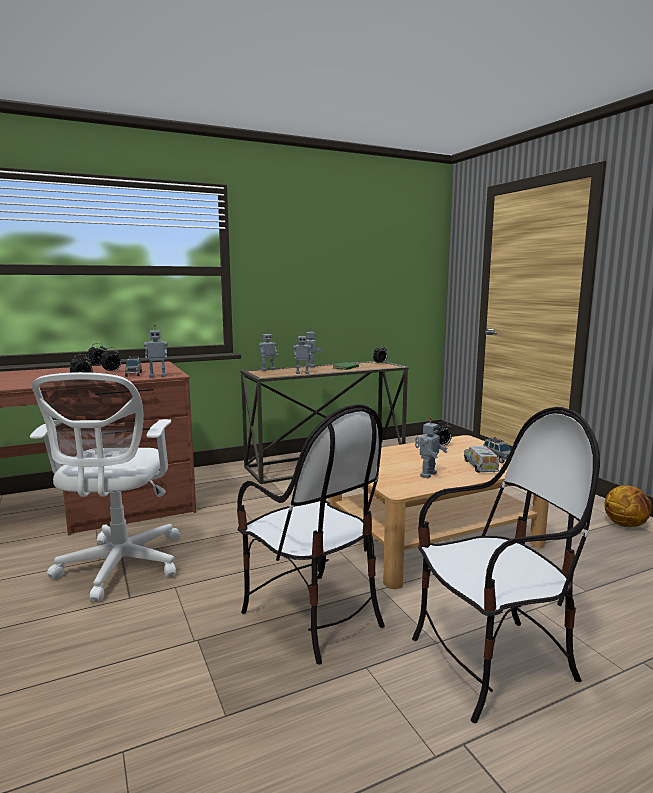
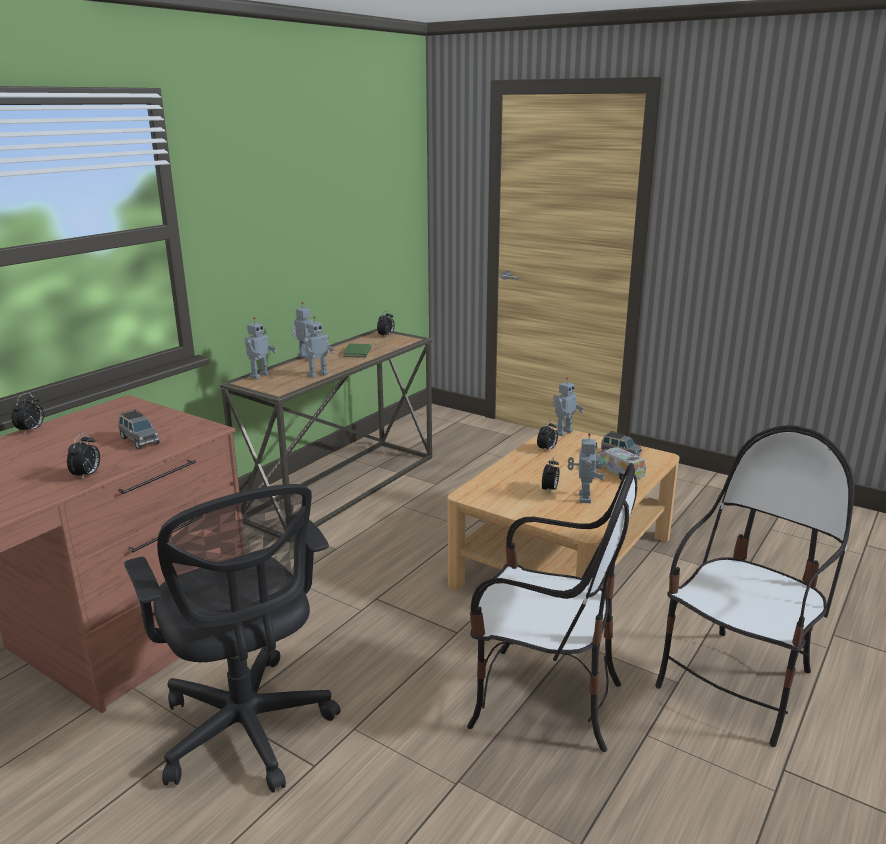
camera: 30 degrees left, 10 degrees up
white office chair [30,372,180,602] -> black office chair [124,484,340,793]
alarm clock [101,347,121,373] -> alarm clock moved to [542,457,559,493]
toy robot [144,324,168,377] -> toy robot moved to [553,377,584,436]
basketball [605,485,651,527] -> none

